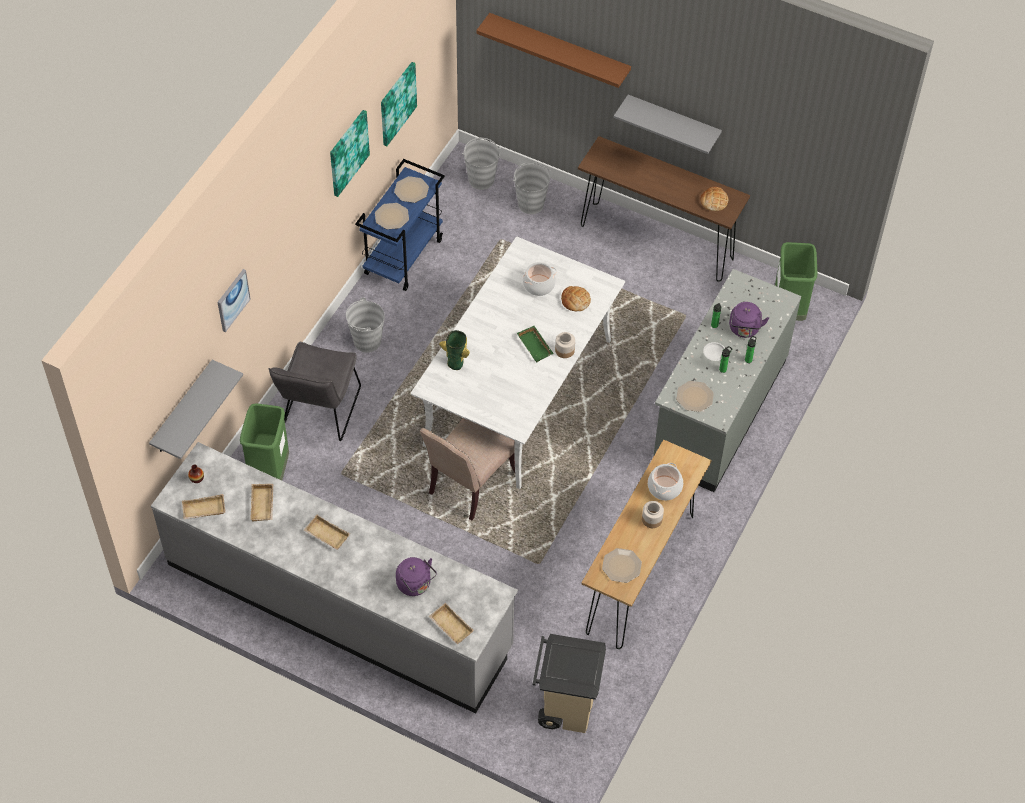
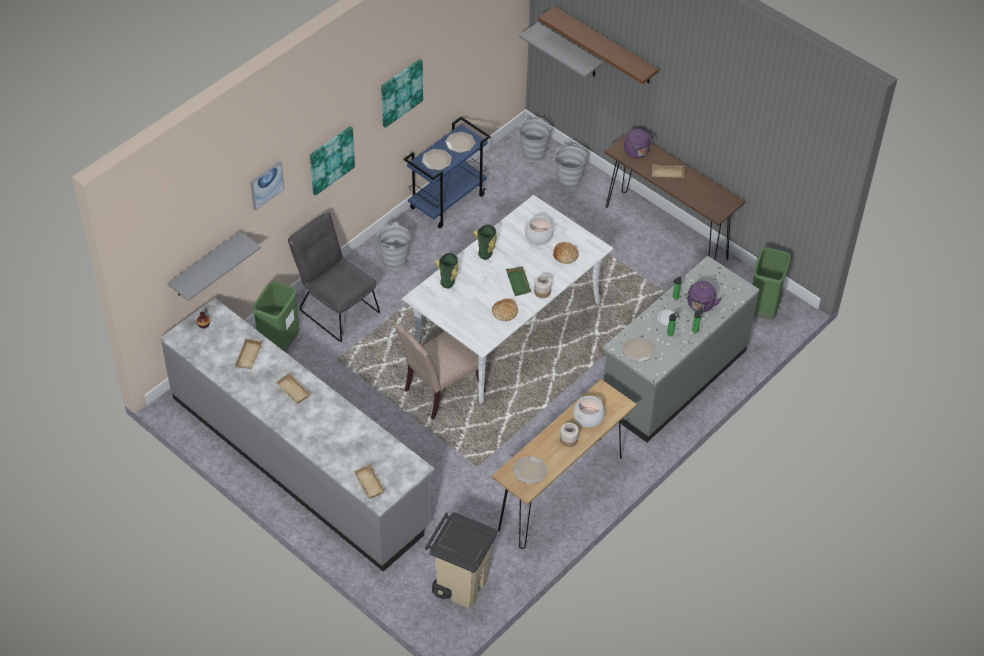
camera: 15 degrees right, 5 degrees down
beige tray [182,494,225,519] -> beige tray moved to [652,164,685,179]
grey chair [269,342,361,441] -> grey chair turned 105 degrees clockwise [288,212,380,342]
picture [381,62,417,146] -> picture moved to [310,126,355,196]
purple kettle [396,557,437,596] -> purple kettle moved to [624,129,655,158]
grey shelf [614,95,722,154] -> grey shelf moved to [519,22,603,78]
bread [700,187,729,211] -> bread moved to [492,299,518,321]
none -> vase [473,225,497,260]

